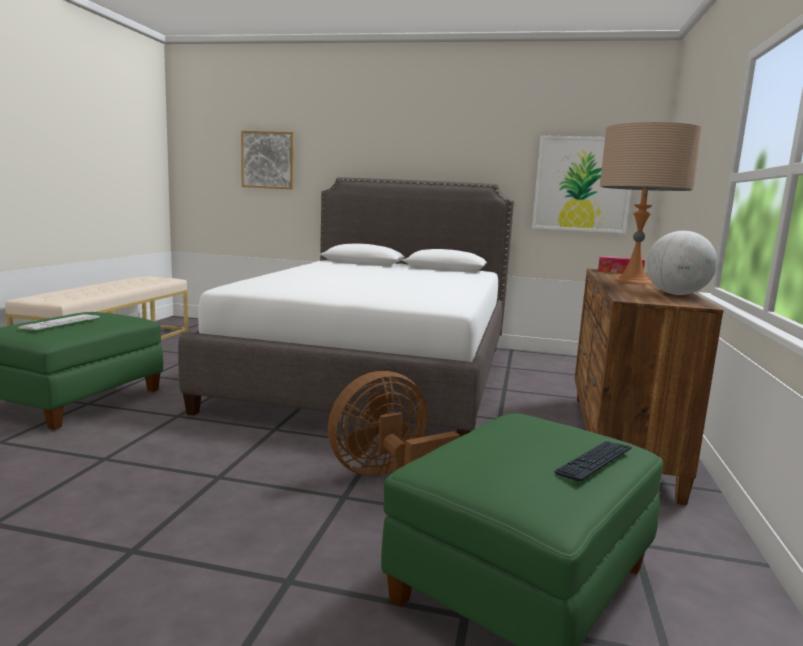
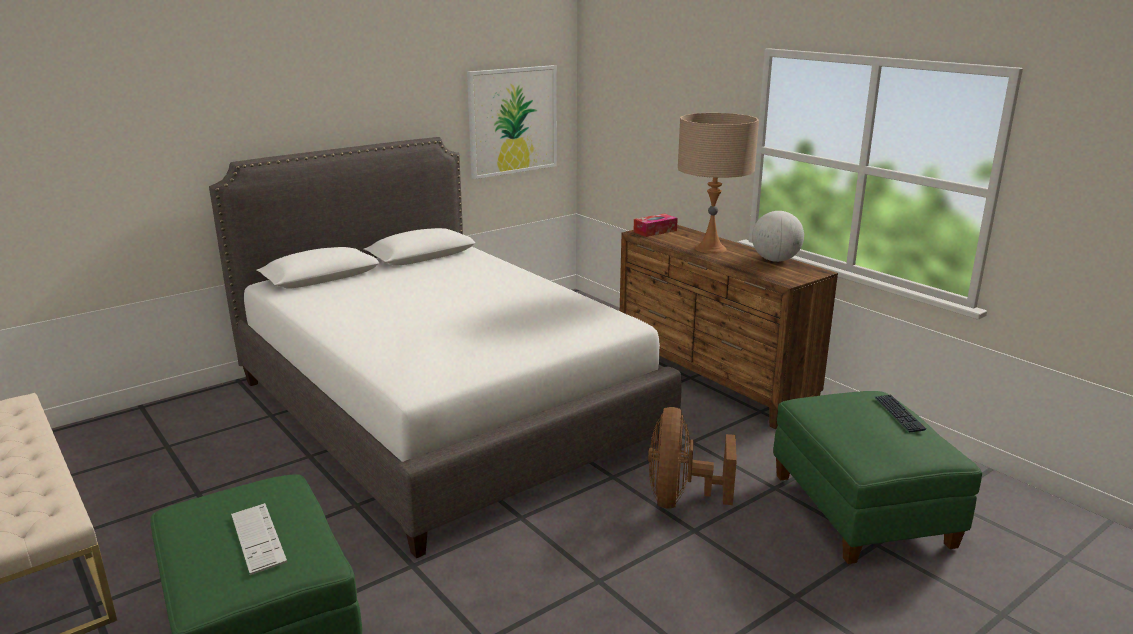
camera: 50 degrees left, 10 degrees up
picture [241,131,294,189] -> none

